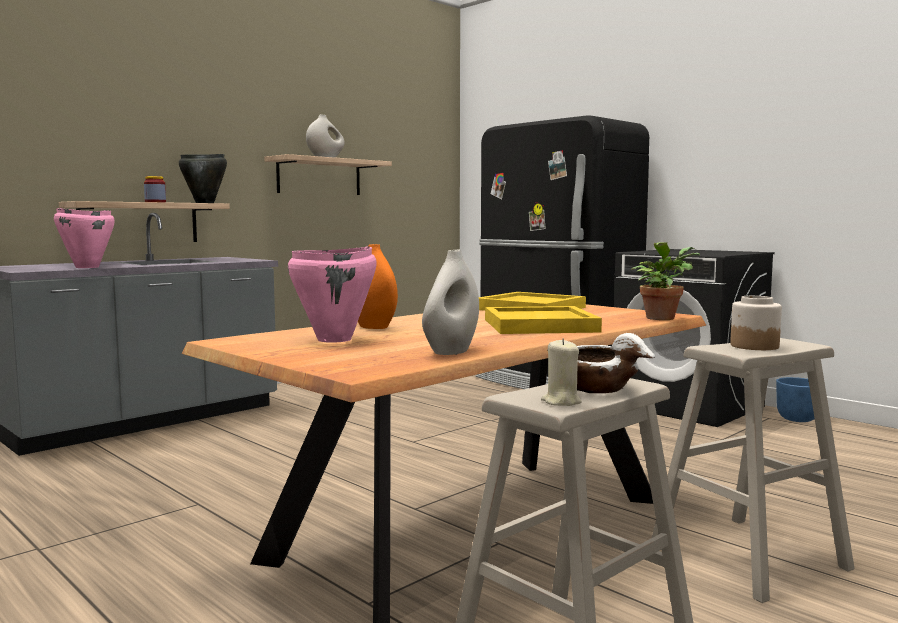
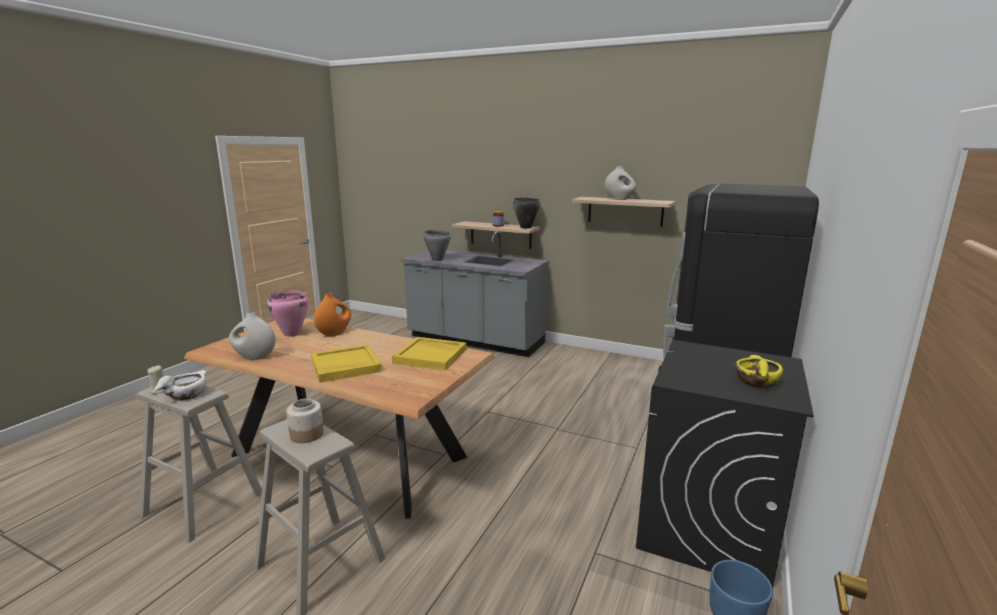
camera: 70 degrees right, 10 degrees up
pink cooking pot [54,208,115,268] -> grey cooking pot [423,230,451,261]
potted plant [631,242,700,320] -> none
none -> yellow bowl [735,355,783,388]

